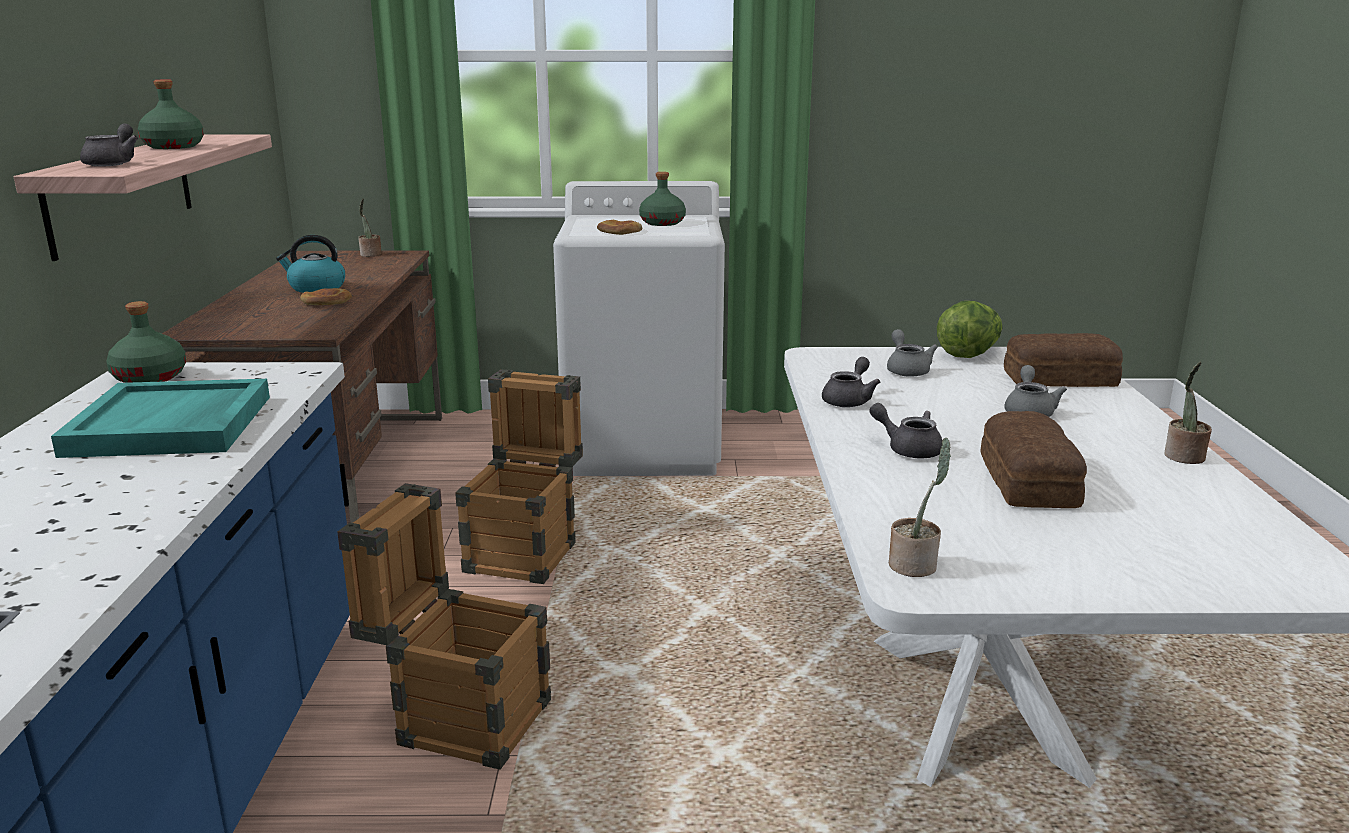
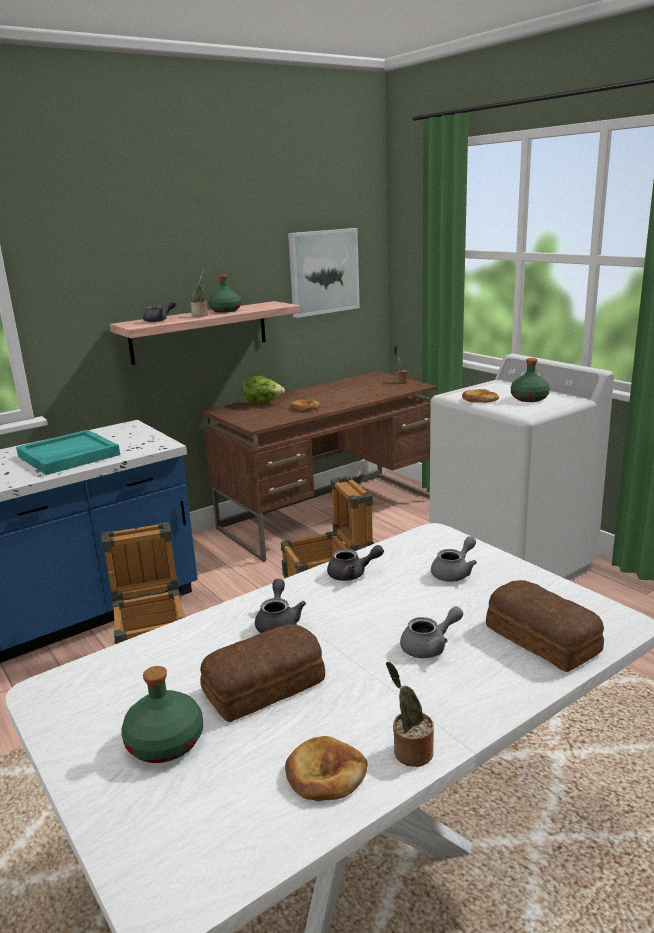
camera: 55 degrees right, 0 degrees up
green bottle [106,301,186,383] -> green bottle moved to [121,666,203,763]
kettle [276,235,345,293] -> none
potted plant [889,438,951,577] -> potted plant moved to [190,269,208,317]
lettuce [937,301,1003,358] -> lettuce moved to [243,376,285,405]
none -> bread [285,736,367,801]
none -> picture [288,228,360,318]

